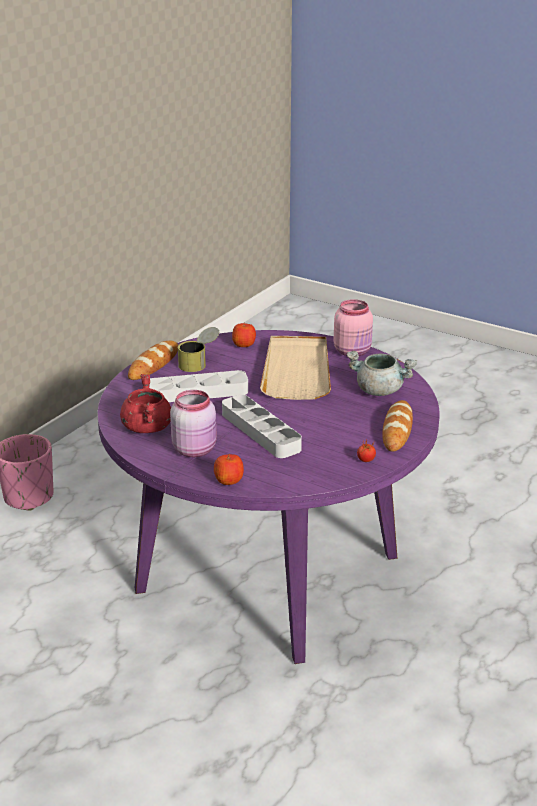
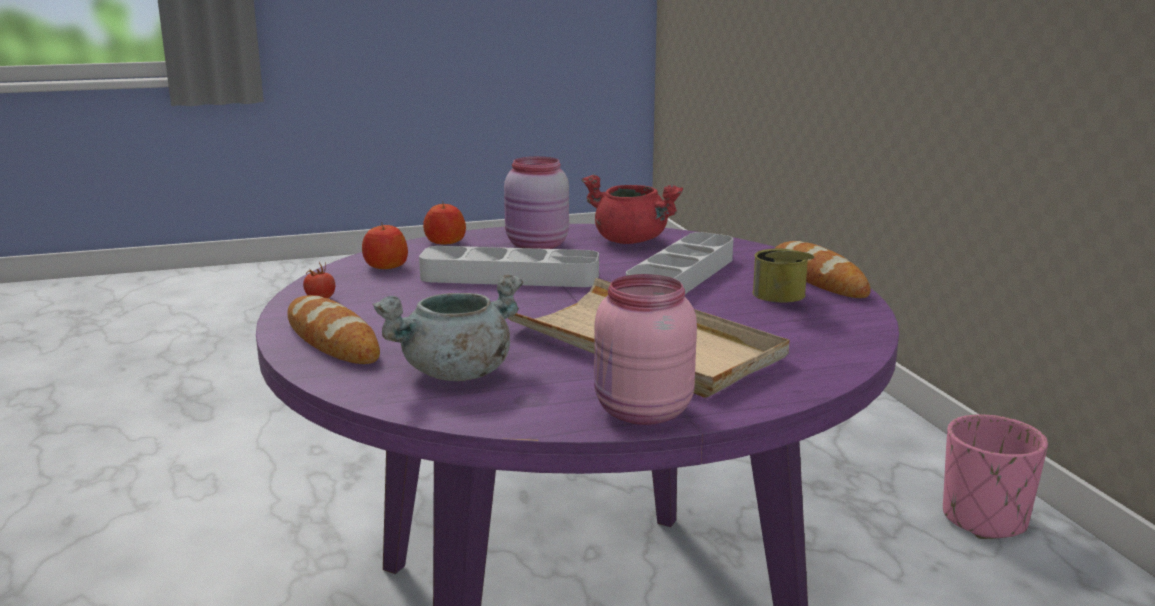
camera: 130 degrees right, 10 degrees down
apple [232,322,256,347] -> apple moved to [362,223,408,269]

